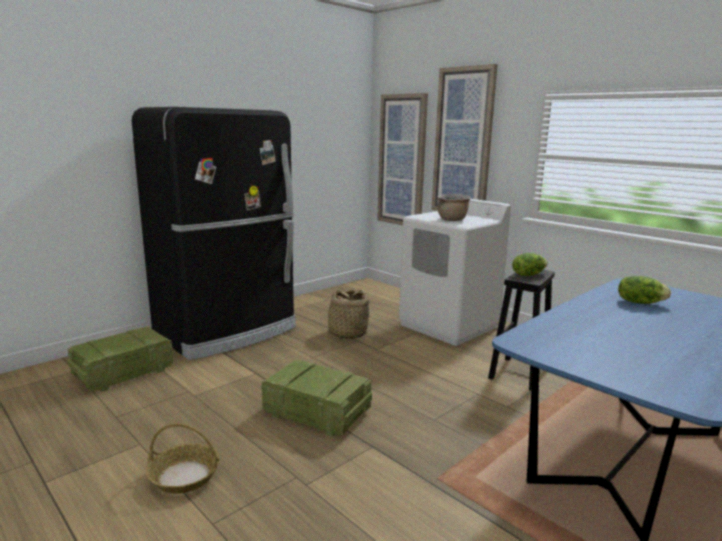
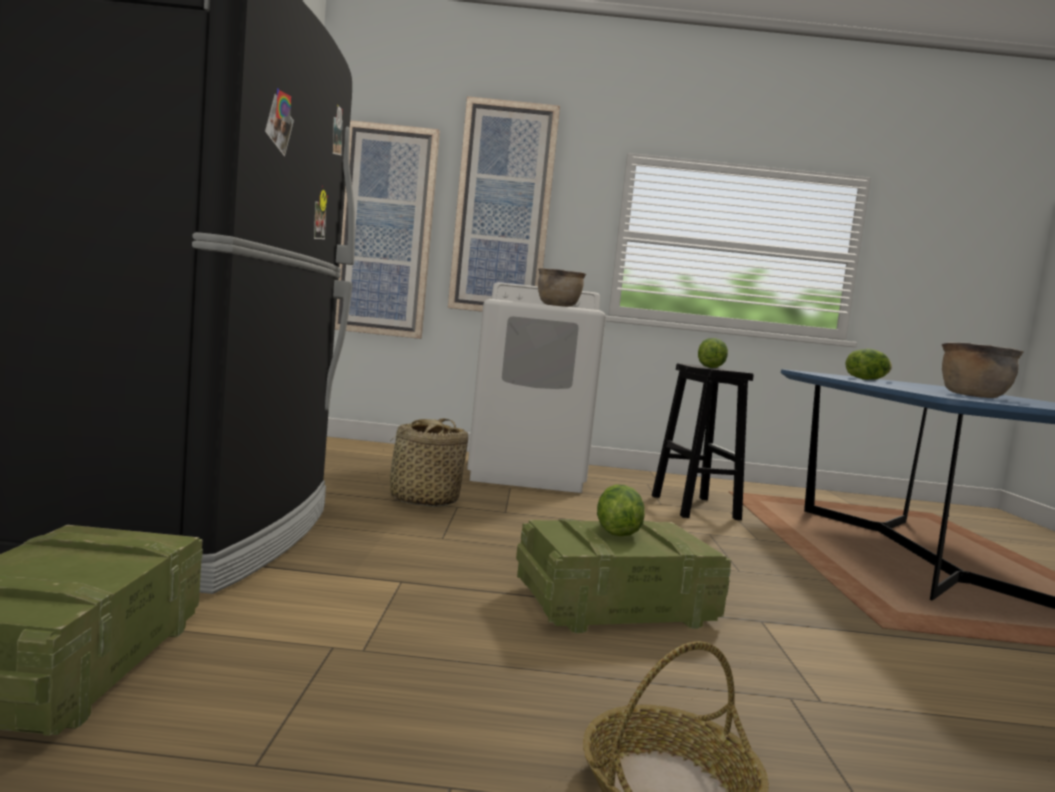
camera: 45 degrees left, 10 degrees down
none -> lettuce [597,485,645,536]
none -> brown cooking pot [942,342,1024,398]

